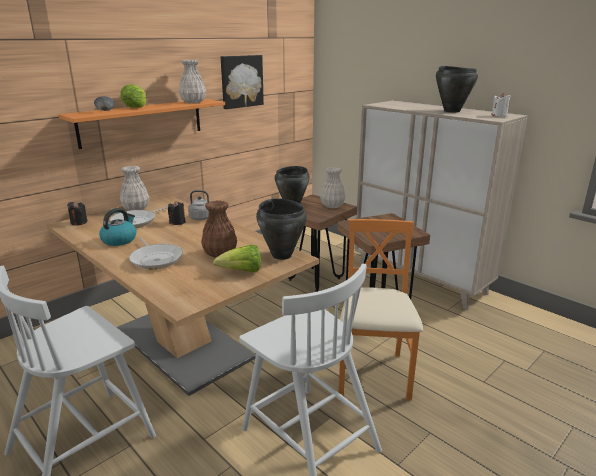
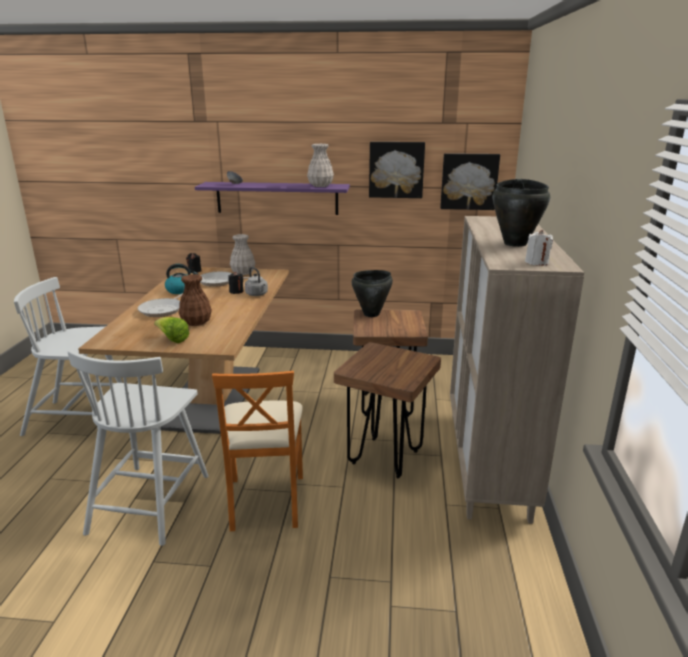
camera: 50 degrees right, 0 degrees up
orange shelf [58,99,225,149] -> purple shelf [195,182,350,215]
lettuce [120,84,146,108] -> none
black cooking pot [256,198,307,260] -> none
white vase [320,167,346,208] -> none
orange chair [339,219,423,401] -> orange chair turned 120 degrees clockwise [212,371,303,531]
none -> picture [440,153,500,210]

